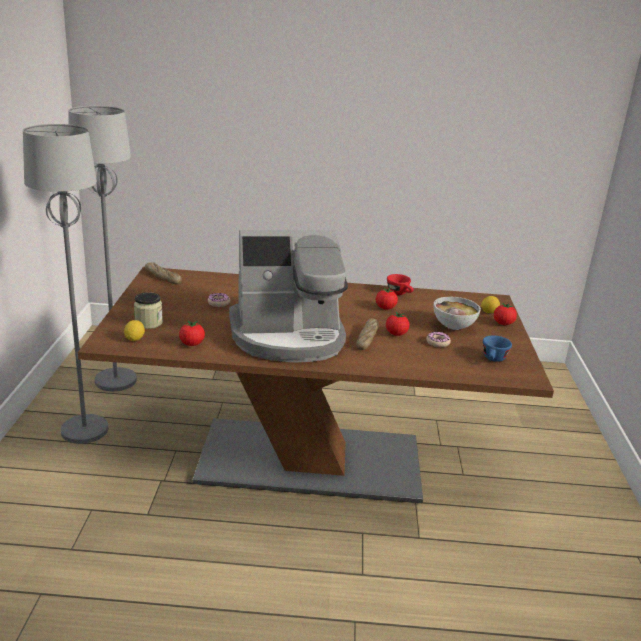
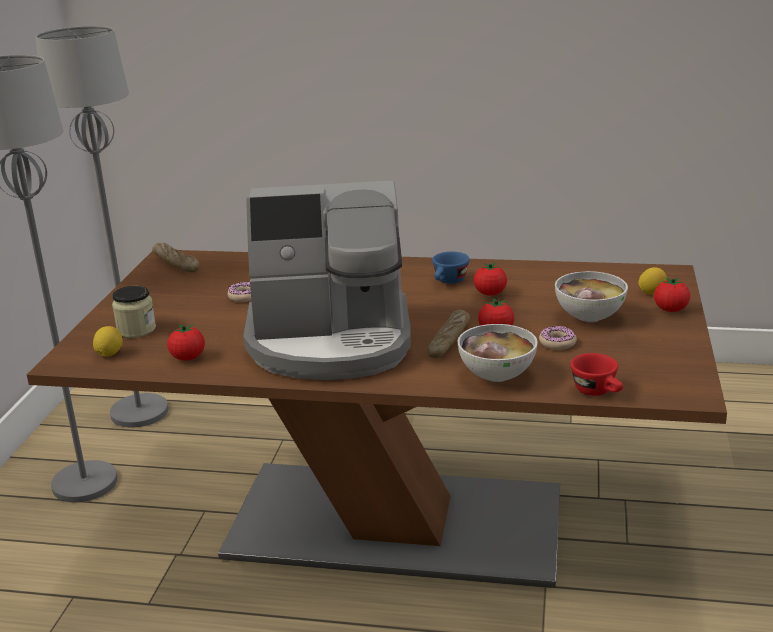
camera: 10 degrees right, 0 degrees up
red cup [387,274,414,295] -> red cup moved to [570,353,623,396]
blue cup [483,335,512,362] -> blue cup moved to [432,252,469,284]
none -> bowl [458,324,537,382]

